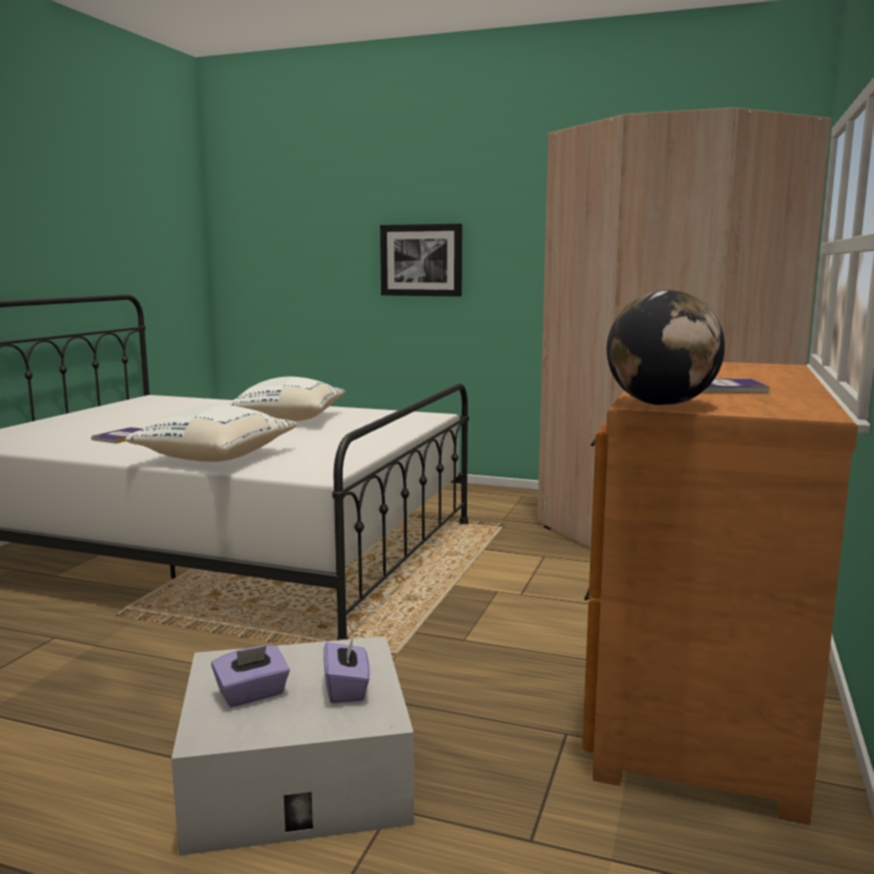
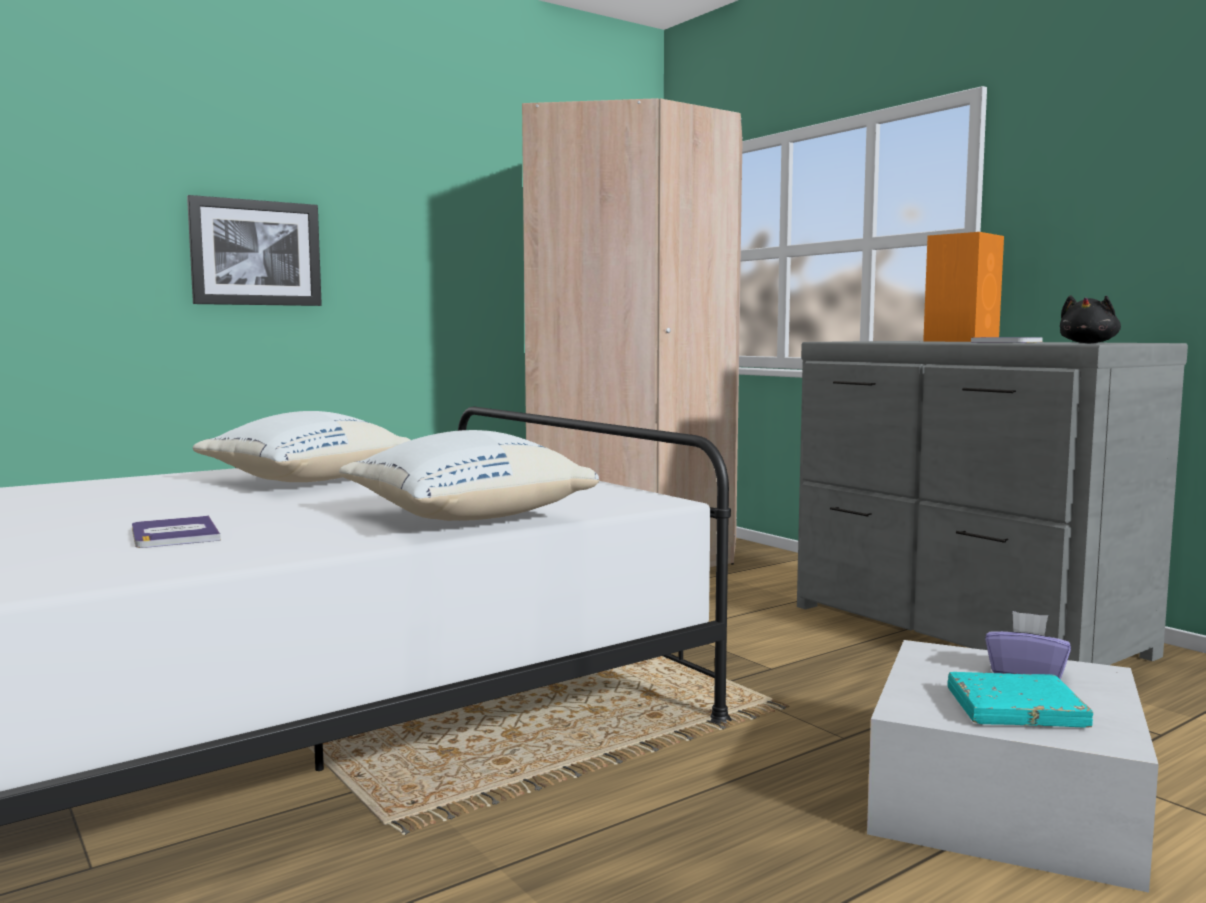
camera: 55 degrees left, 5 degrees down
purple tissue box [211,645,290,707] -> turquoise book [947,672,1093,728]
brown dresser [582,362,858,825] -> grey dresser [797,341,1188,665]
globe [607,290,725,405] -> black plush toy [1060,295,1121,343]
none -> orange speaker [923,232,1004,342]

